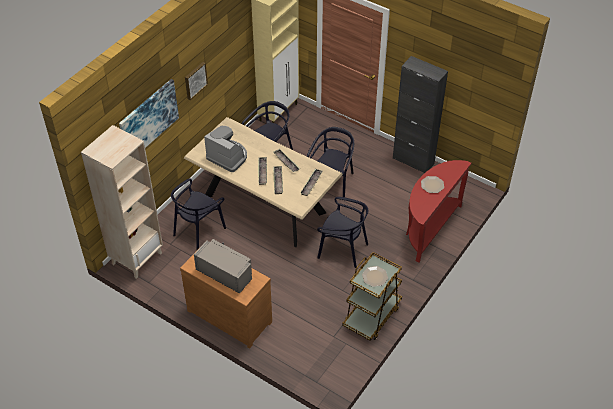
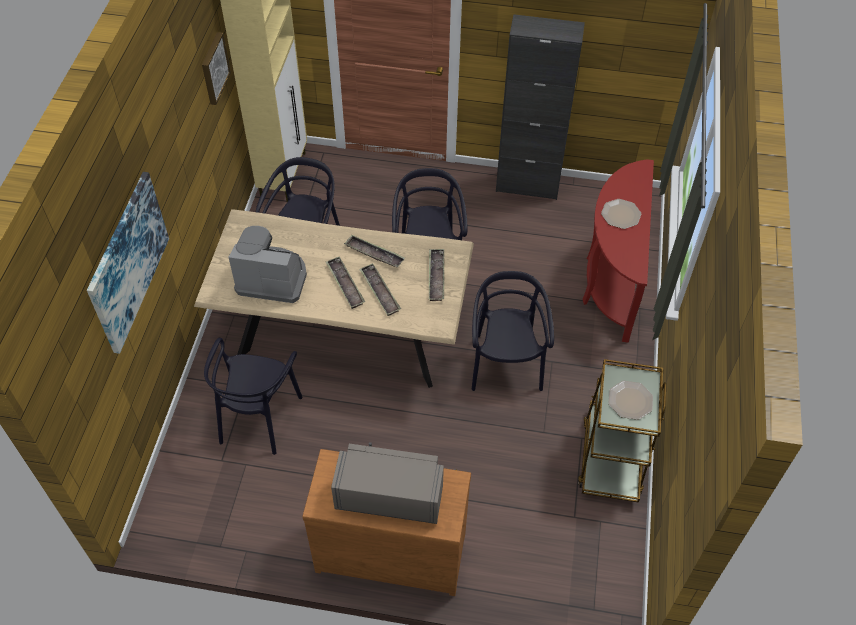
camera: 25 degrees left, 5 degrees up
beige bookcase [81,125,163,279] -> none
picture [185,62,208,100] -> picture moved to [202,32,231,105]
black chair [317,197,368,268] -> black chair turned 90 degrees counterclockwise [472,271,554,391]

